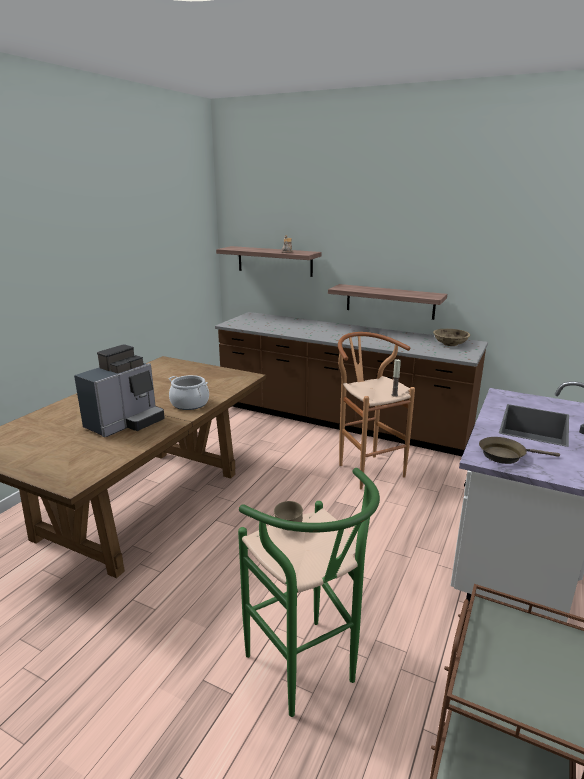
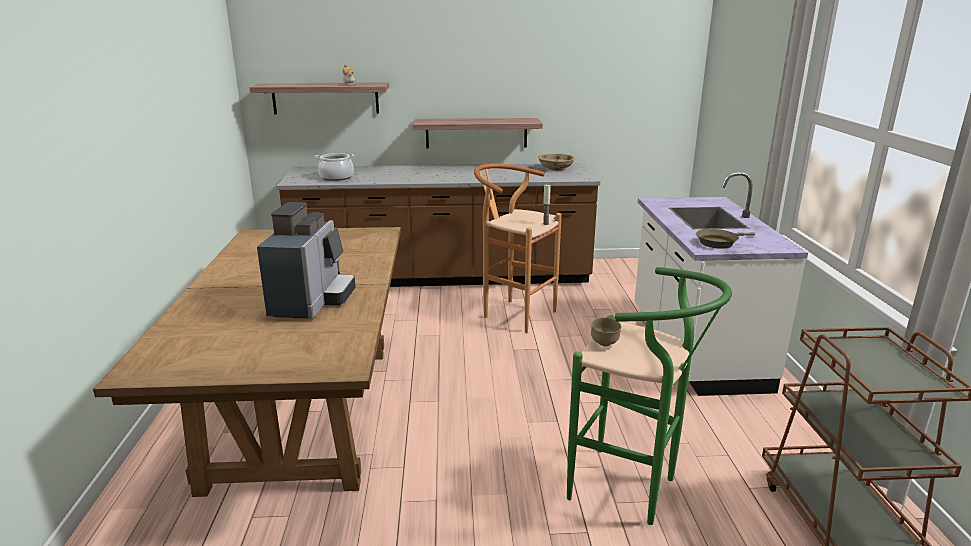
camera: 30 degrees left, 0 degrees up
cooking pot [169,375,209,410] -> cooking pot moved to [315,153,354,181]

